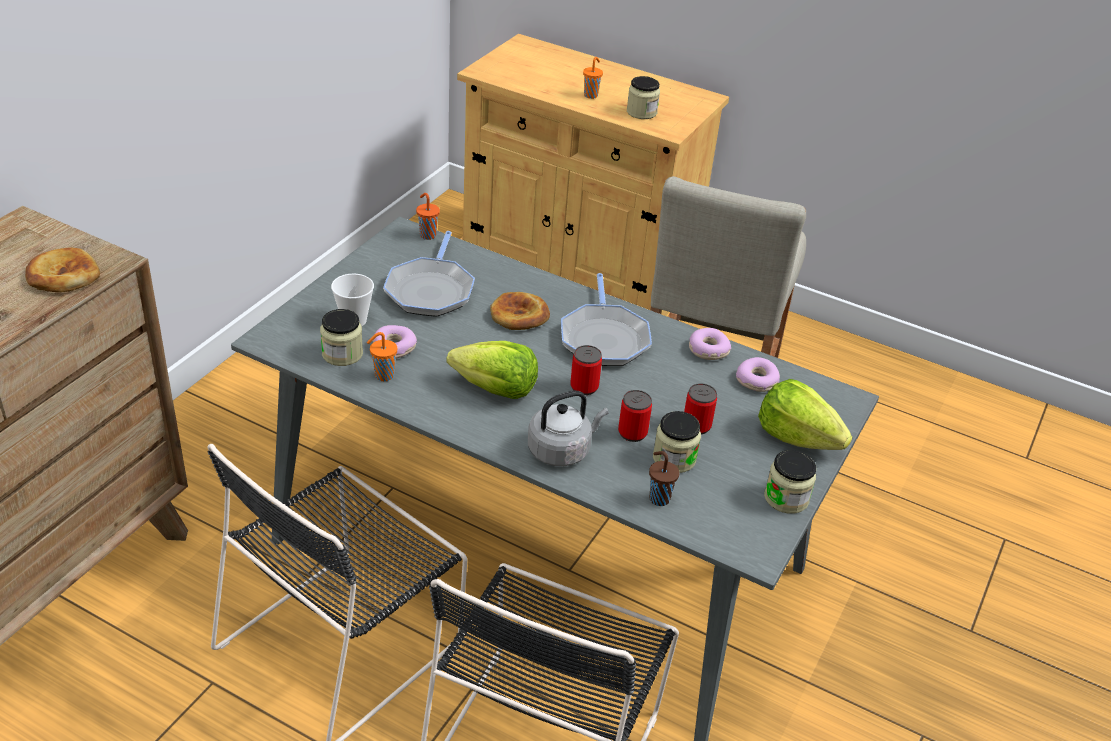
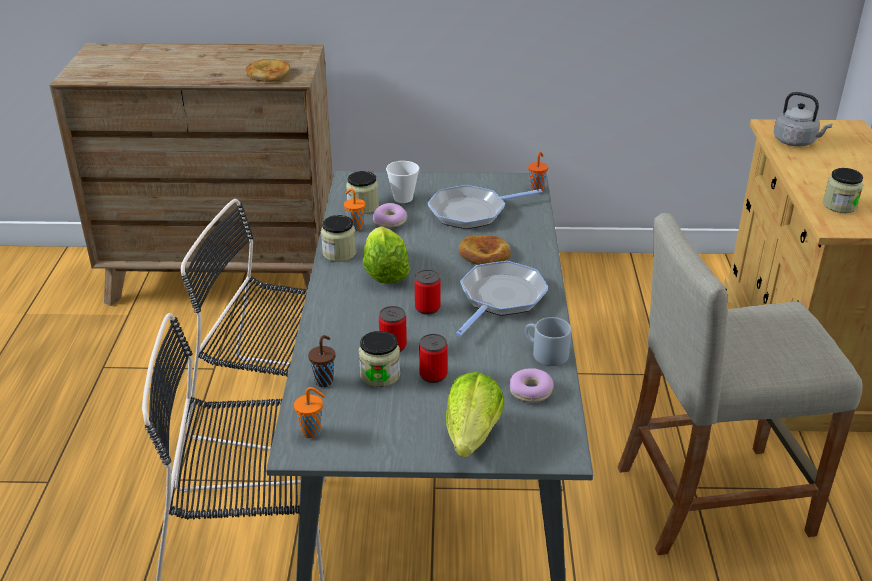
camera: 65 degrees right, 5 degrees down
grey kettle [528,391,609,466] -> grey kettle moved to [774,92,833,146]
frying pan [561,273,652,366] -> frying pan turned 150 degrees clockwise [456,261,548,337]
orange cup [583,57,603,99] -> orange cup moved to [294,387,325,438]
donut [689,328,731,360] -> grey mug [525,317,571,366]
jar [764,450,816,514] -> jar moved to [321,215,357,262]

